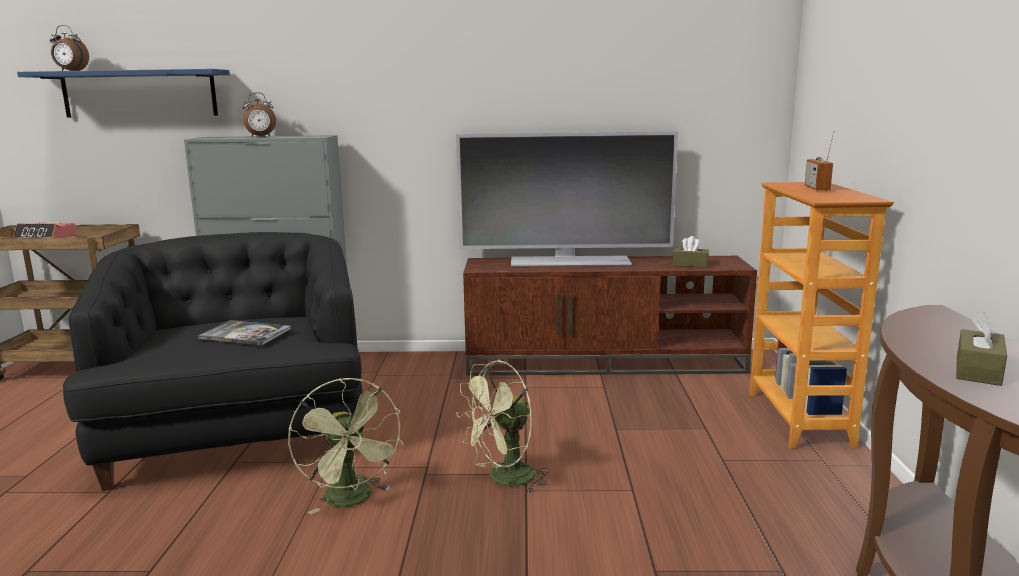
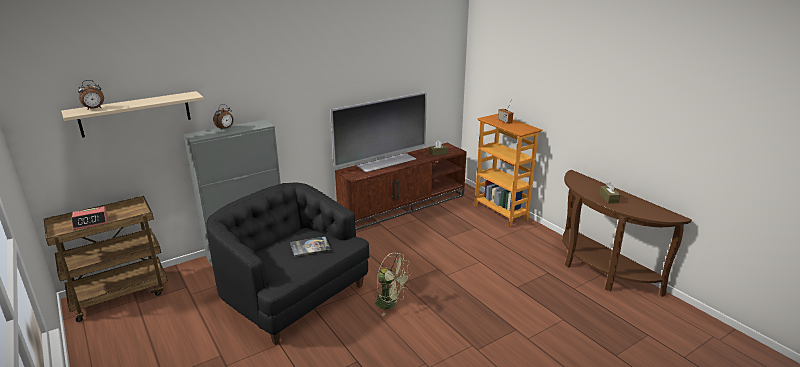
camera: 35 degrees left, 10 degrees up
blue shelf [17,69,230,118] -> beige shelf [61,91,204,138]
green fan [456,360,550,494] -> none

